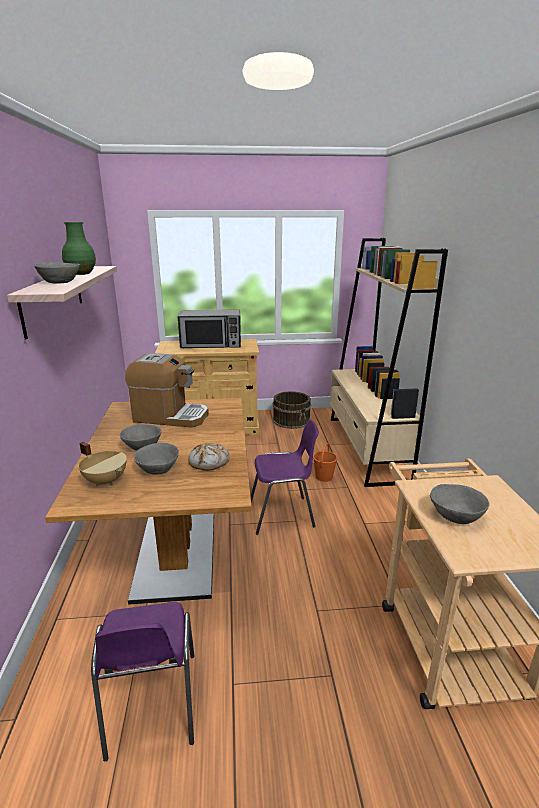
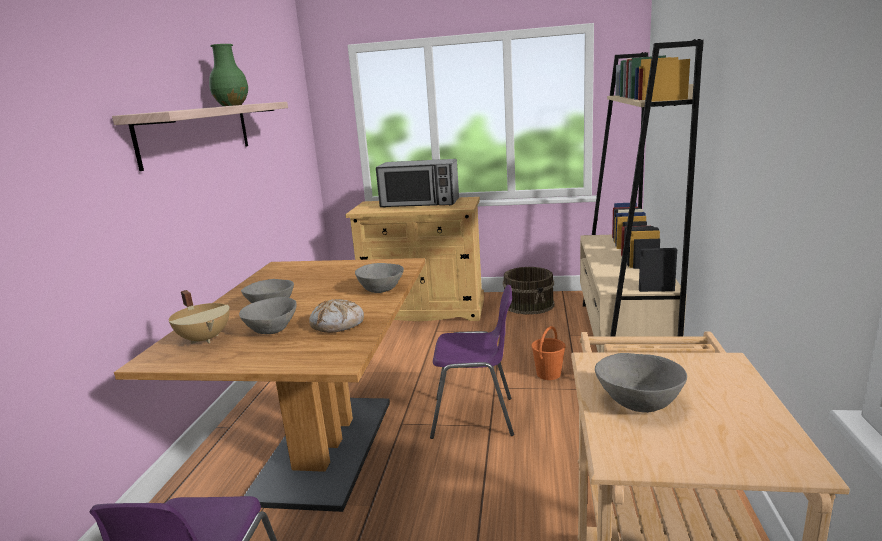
camera: 15 degrees right, 5 degrees down
grey bowl [34,262,80,283] -> grey bowl moved to [355,263,404,293]
coffee machine [125,353,209,428] -> none

